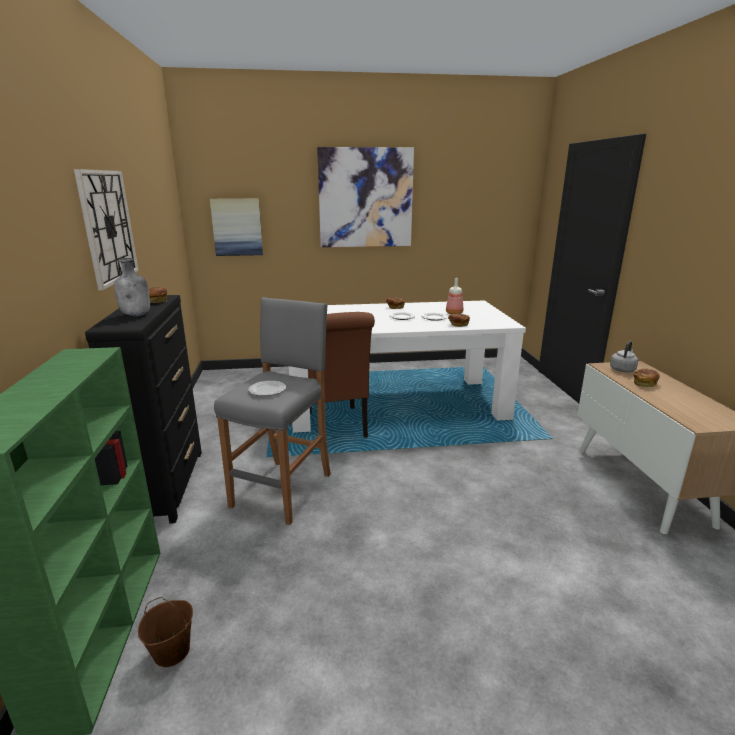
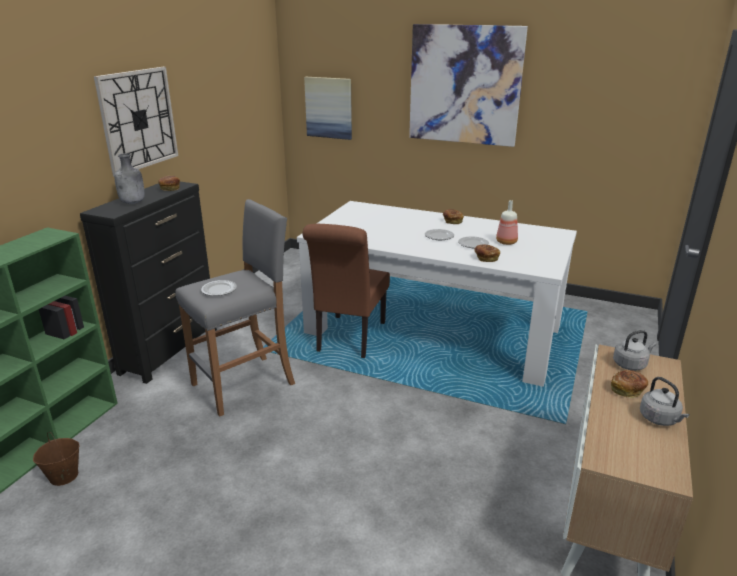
camera: 30 degrees right, 5 degrees up
none -> grey kettle [640,377,689,426]

